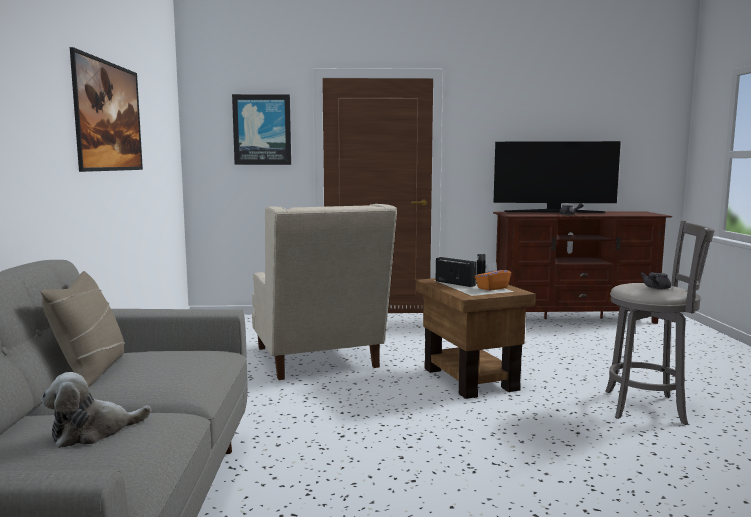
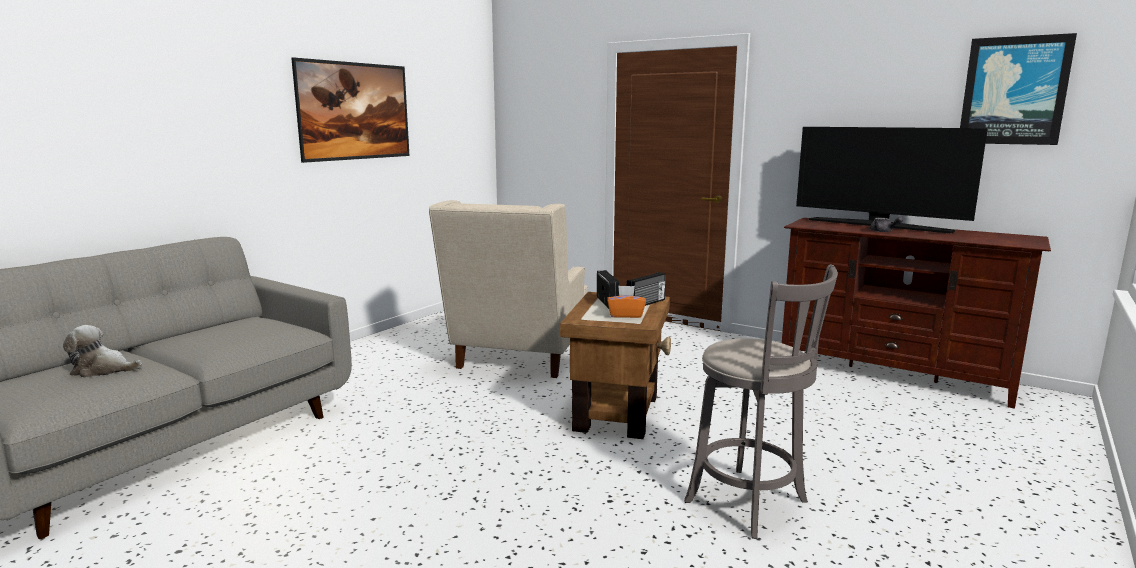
camera: 35 degrees right, 5 degrees up
beige pillow [40,271,125,387] -> none
picture [232,94,291,165] -> picture moved to [960,33,1077,145]
grey teapot [640,272,671,289] -> none

